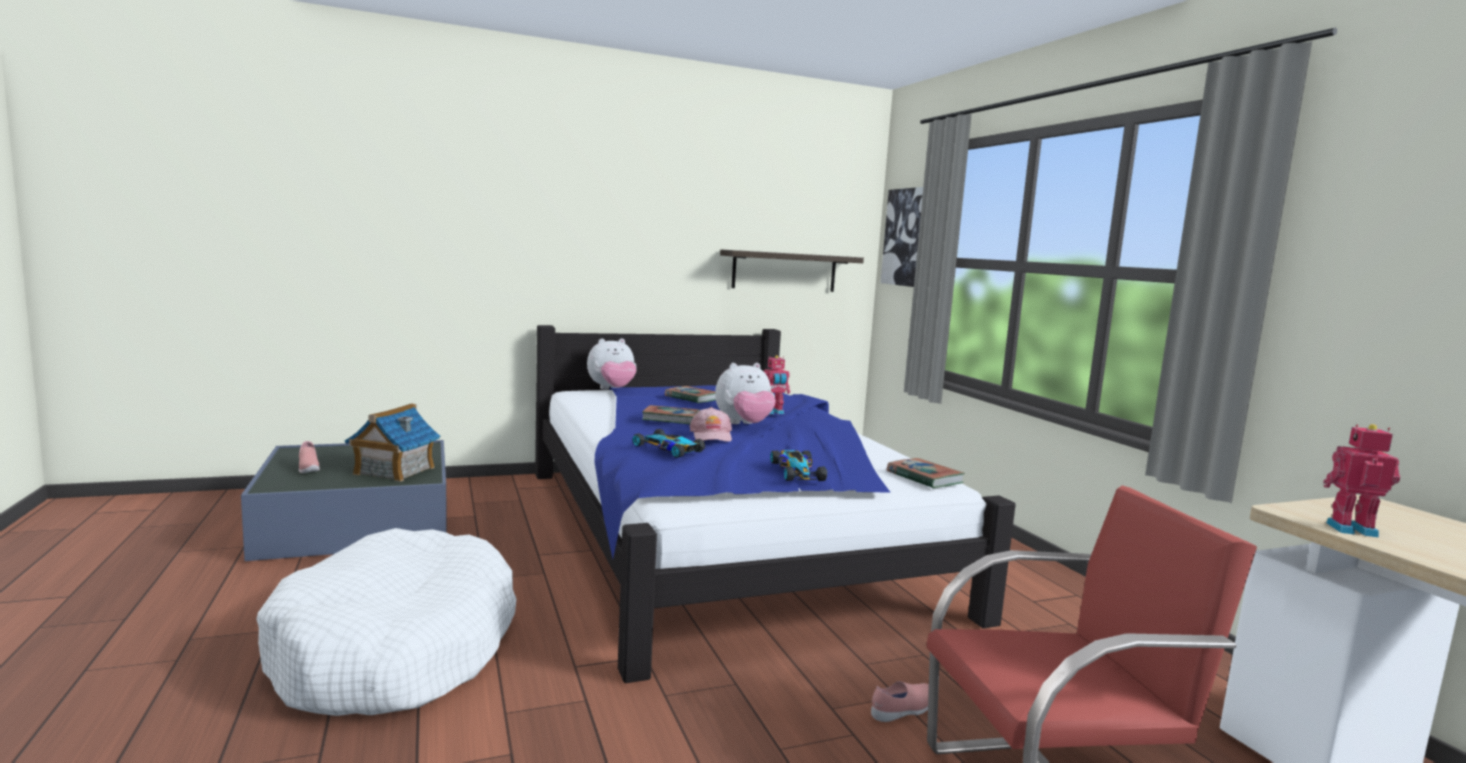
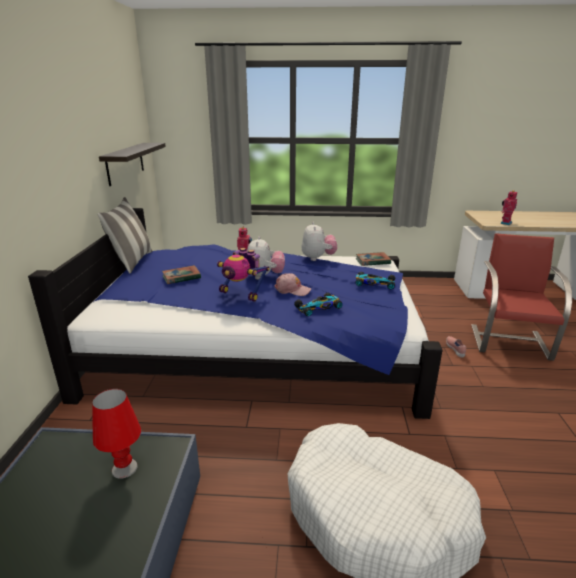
camera: 65 degrees left, 15 degrees up
pink shoe [299,441,320,473] -> none
toy house [345,404,440,482] -> red table lamp [92,389,141,479]
plush toy [587,339,637,390] -> plush toy moved to [302,222,337,261]
book [642,405,700,424] -> toy robot [217,248,269,302]
picture [880,187,923,287] -> none
none -> pillow [97,197,152,273]

